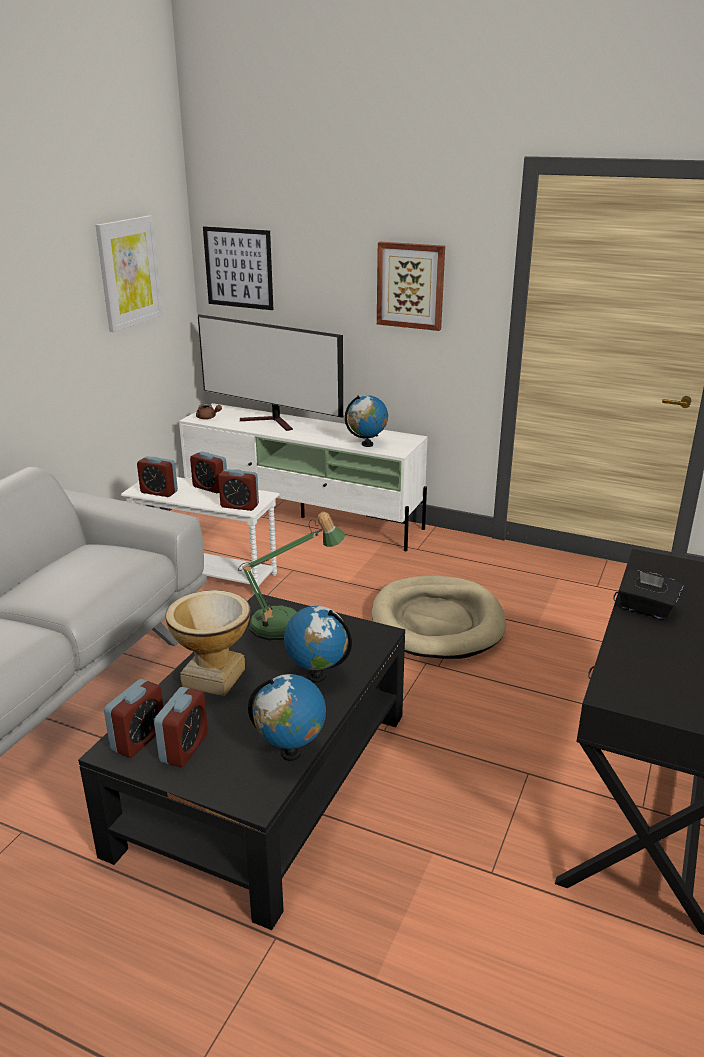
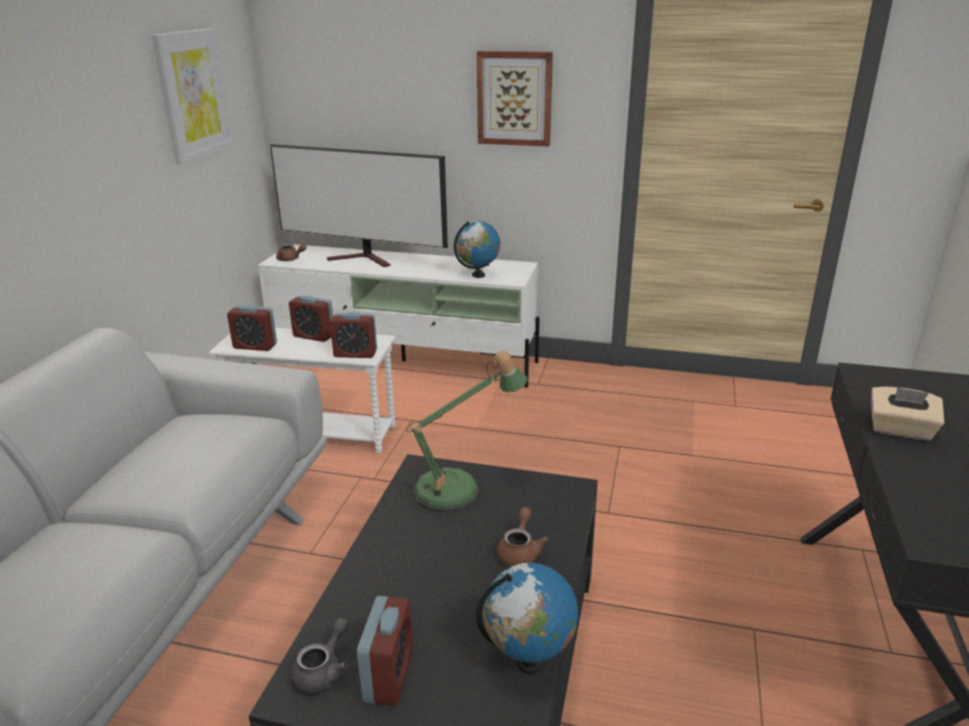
camera: 10 degrees left, 0 degrees up
alarm clock [104,679,163,758] -> grey teapot [290,618,349,695]
vase [165,590,250,696] -> none
picture [203,226,273,310] -> none
globe [284,606,352,683] -> brown teapot [497,507,549,567]
beige dog bed [372,576,506,659] -> none
black tissue box [618,570,683,620] -> beige tissue box [871,386,944,441]

